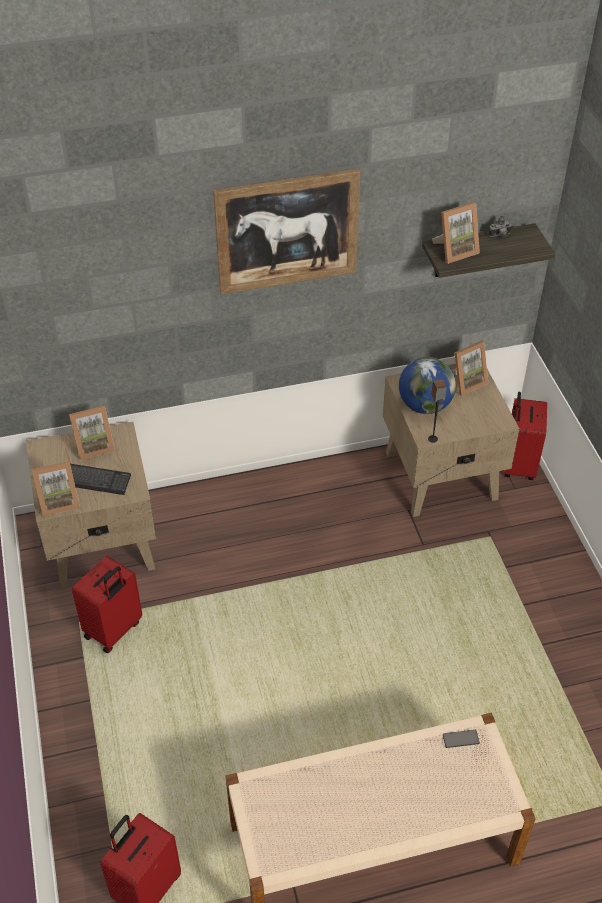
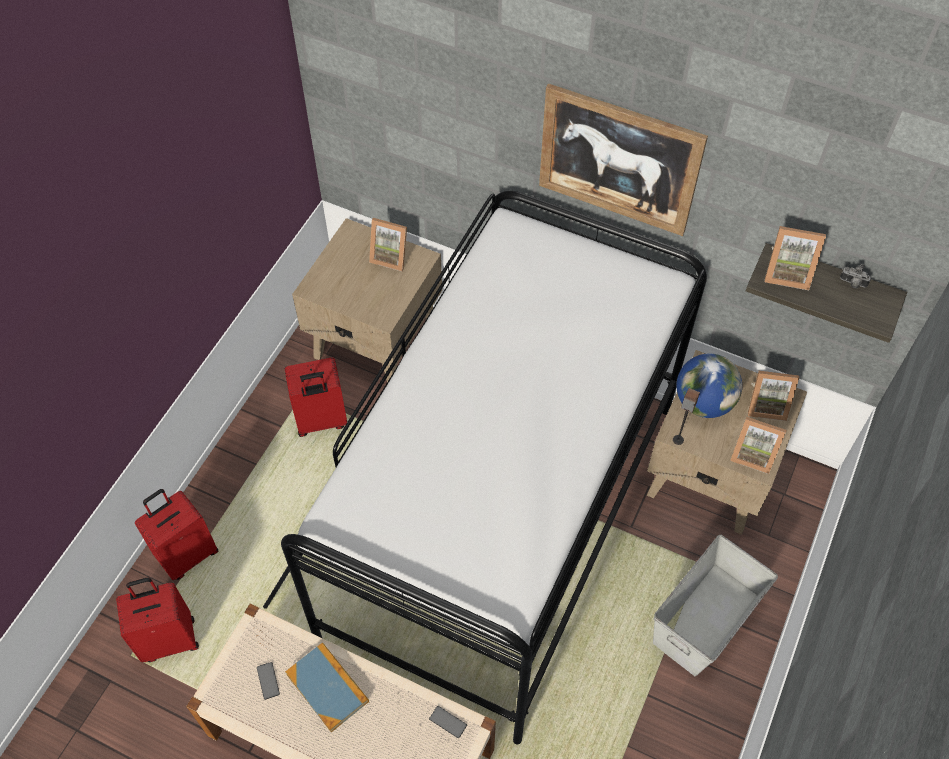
camera: 40 degrees right, 10 degrees up
picture frame [32,461,80,517] -> picture frame moved to [730,417,787,474]
keyboard [70,464,131,495] -> none
red suitcase [504,392,547,480] -> red suitcase moved to [135,489,218,580]
none -> phone [257,662,280,700]
none -> black bed [263,191,707,745]
none -> book [285,643,369,732]
none -> grey storage box [653,535,778,676]

